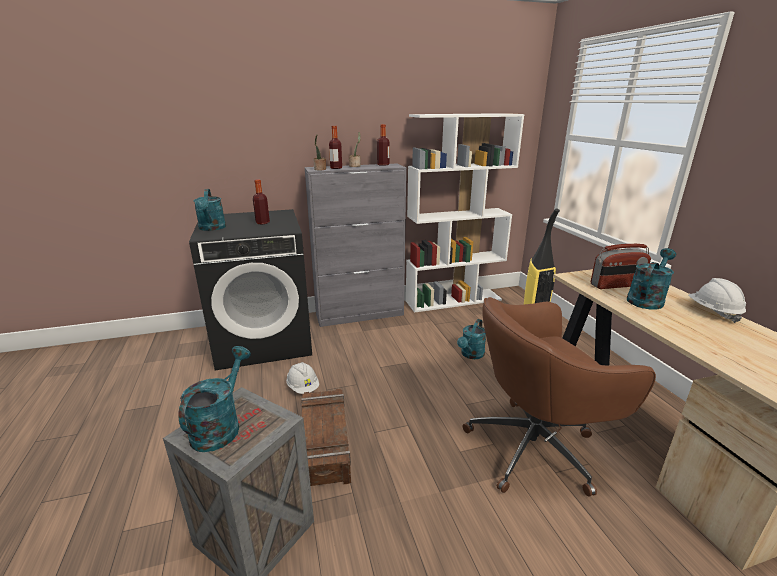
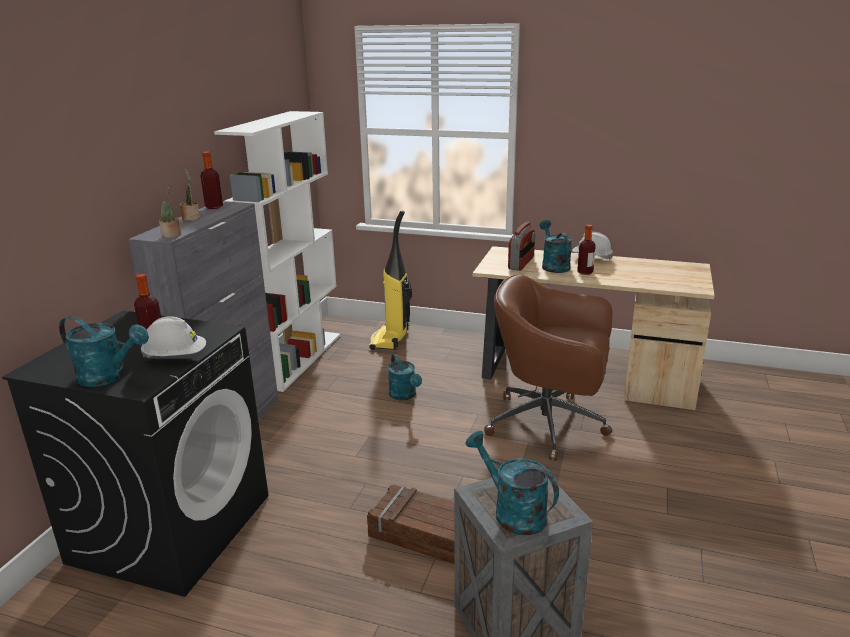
camera: 55 degrees left, 0 degrees up
white hard hat [286,362,319,394] -> white hard hat moved to [141,316,206,358]
bottle [329,126,342,169] -> bottle moved to [577,225,596,275]
brown office chair [463,297,656,497] -> brown office chair turned 90 degrees clockwise [484,275,612,461]

